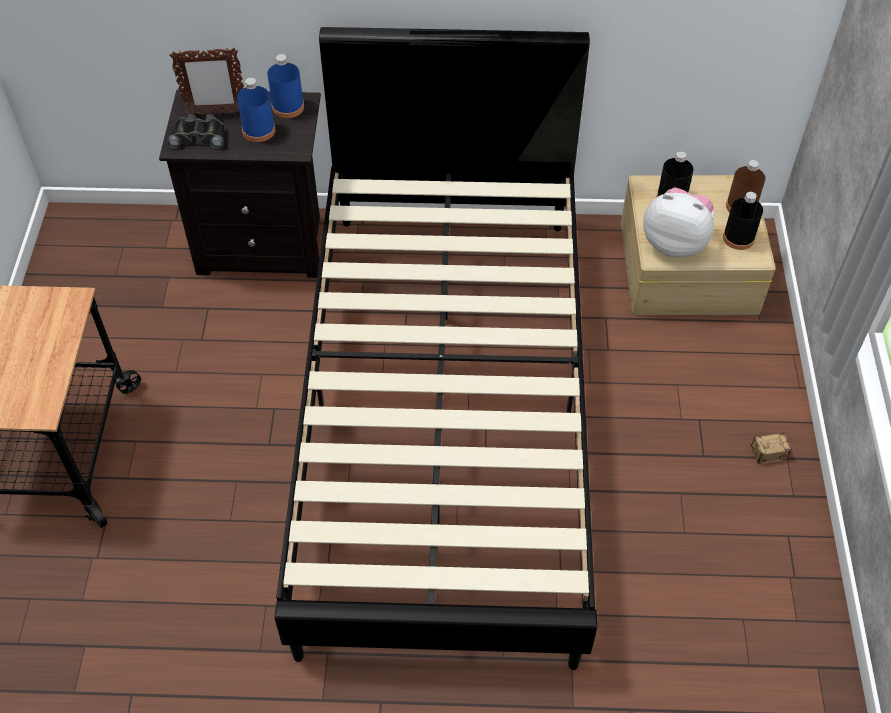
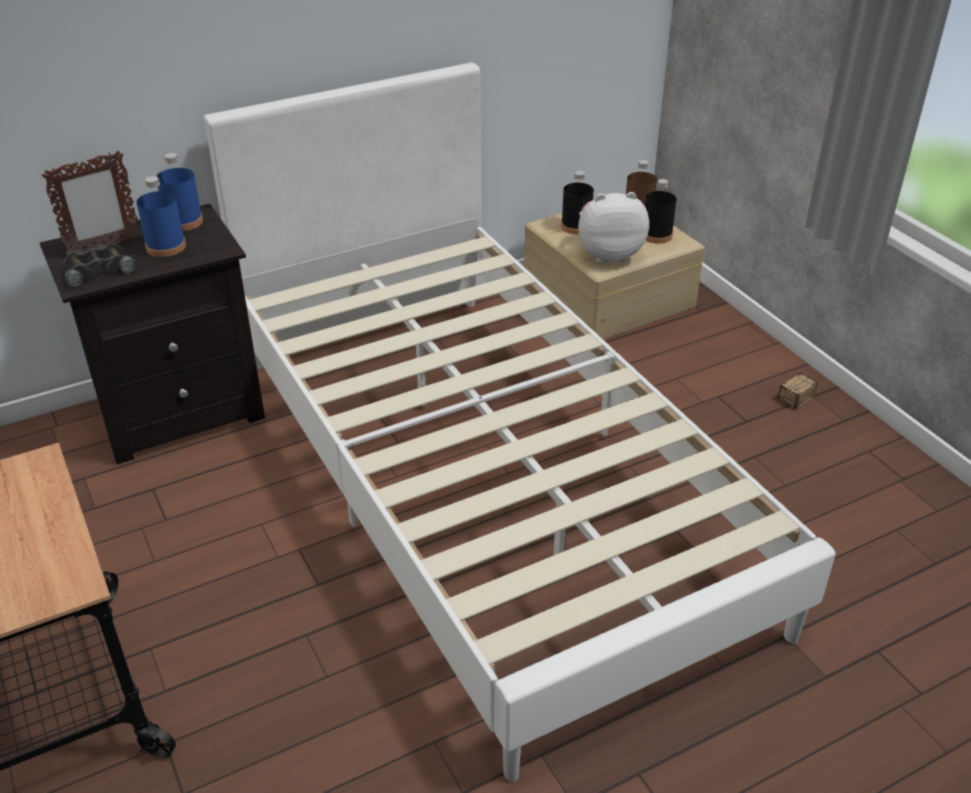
camera: 30 degrees left, 15 degrees down
black bed [275,27,597,670] -> white bed [204,62,836,782]

